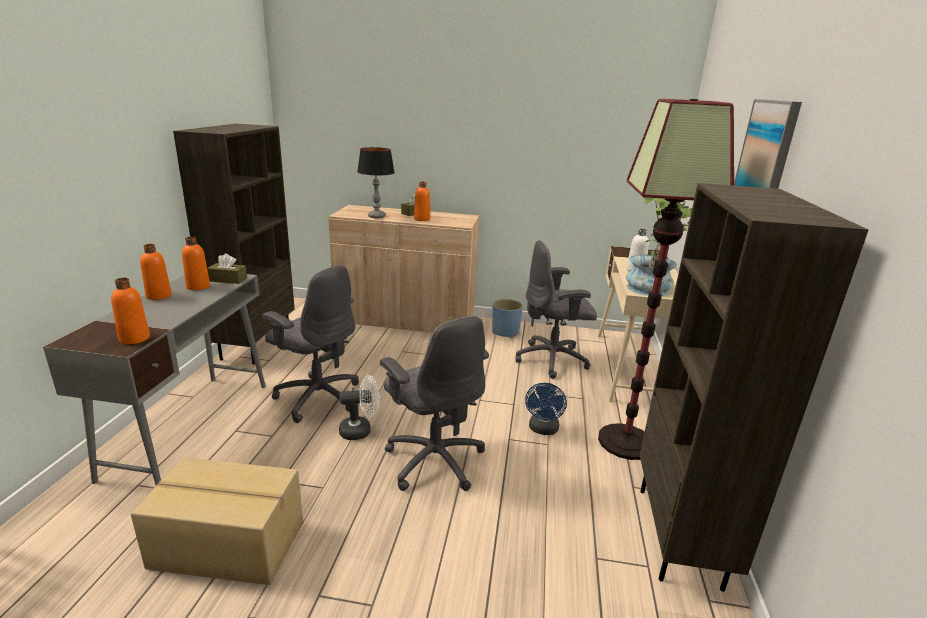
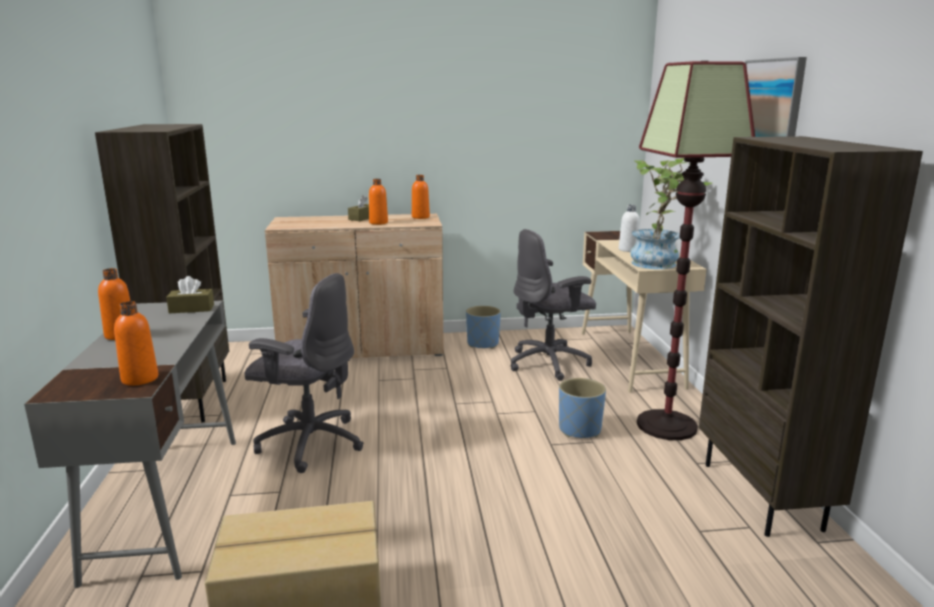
camera: 15 degrees left, 5 degrees down
orange bottle [182,237,210,290] -> orange bottle moved to [412,175,430,219]
white fan [339,375,380,440] -> none
table lamp [357,147,395,218] -> none
grey office chair [380,316,489,491] -> none
blue fan [525,383,567,435] -> blue planter [559,378,606,438]

